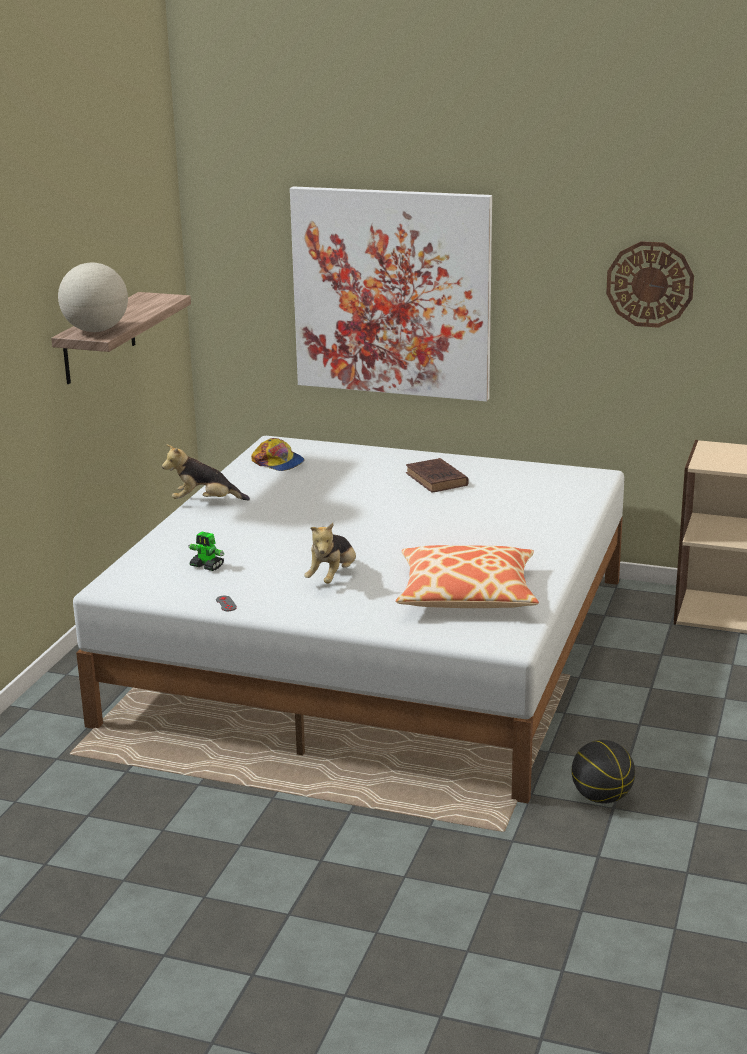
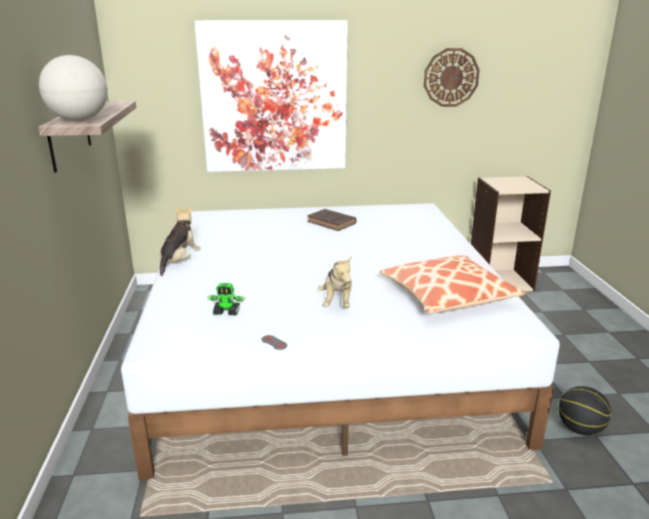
camera: 25 degrees left, 0 degrees up
plush toy [162,444,250,501] -> plush toy turned 135 degrees clockwise [160,207,200,276]
cap [251,438,305,471] -> none

